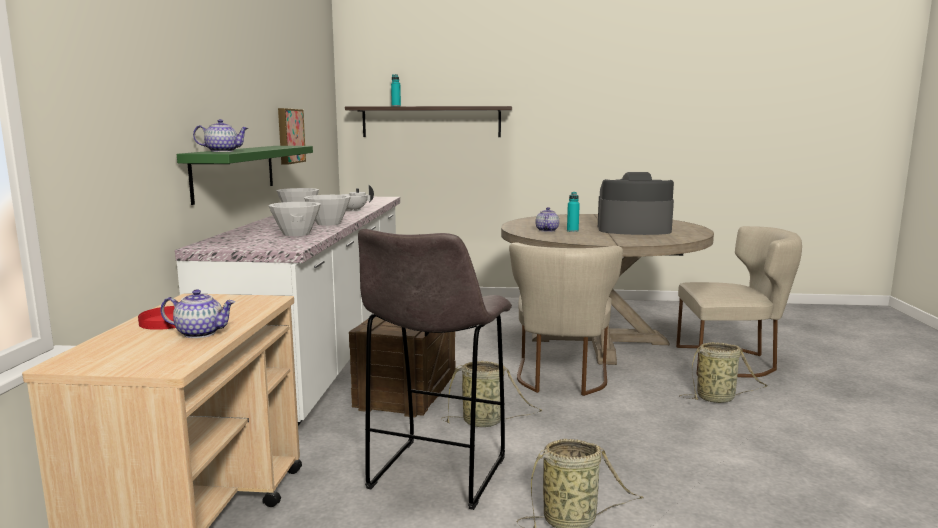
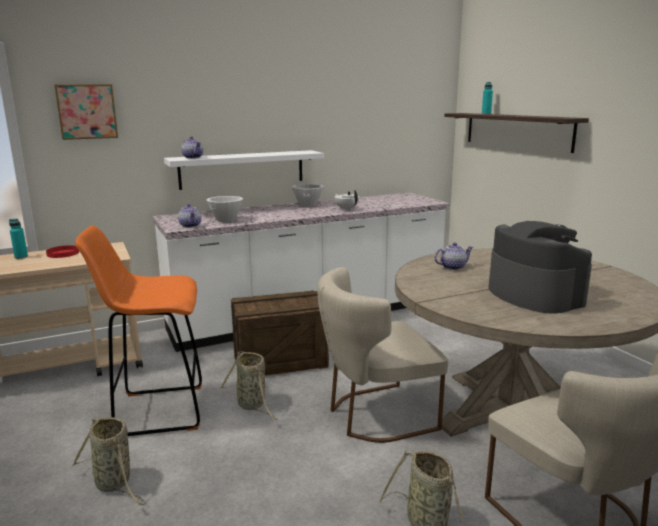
camera: 60 degrees right, 5 degrees up
teapot [160,289,235,338] -> teapot moved to [178,204,201,228]
green shelf [177,146,313,205] -> white shelf [164,150,324,190]
picture [278,108,306,165] -> picture moved to [54,84,118,140]
white bowl [304,195,351,226] -> none
grey stool [358,229,512,510] -> orange stool [75,225,202,436]
turquoise bottle [567,192,580,232] -> turquoise bottle moved to [9,219,28,259]

